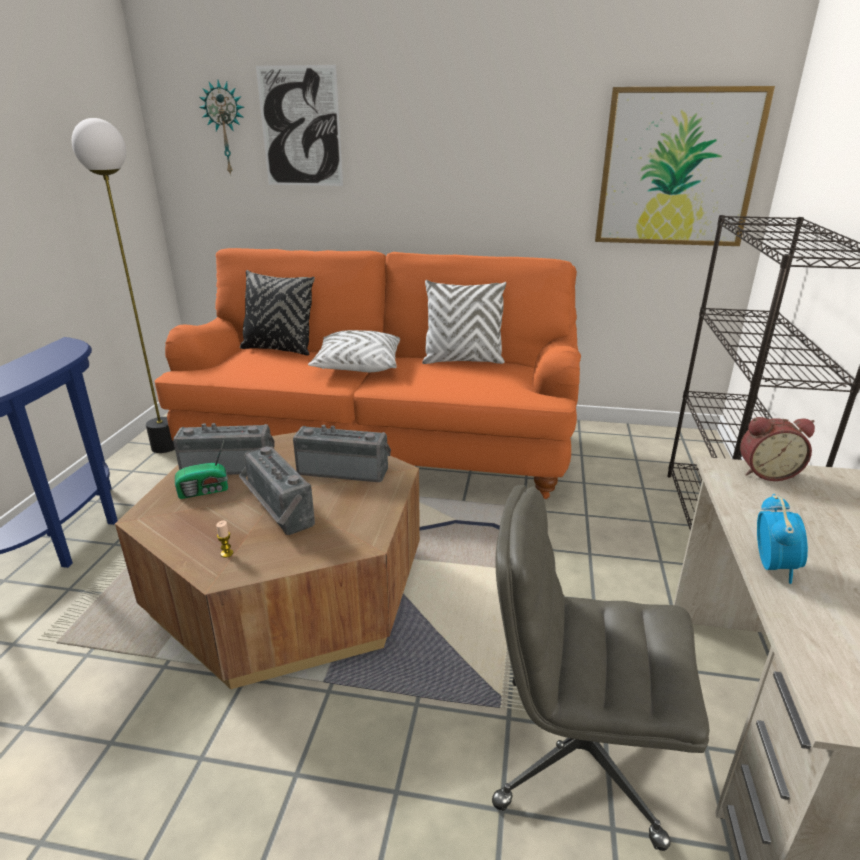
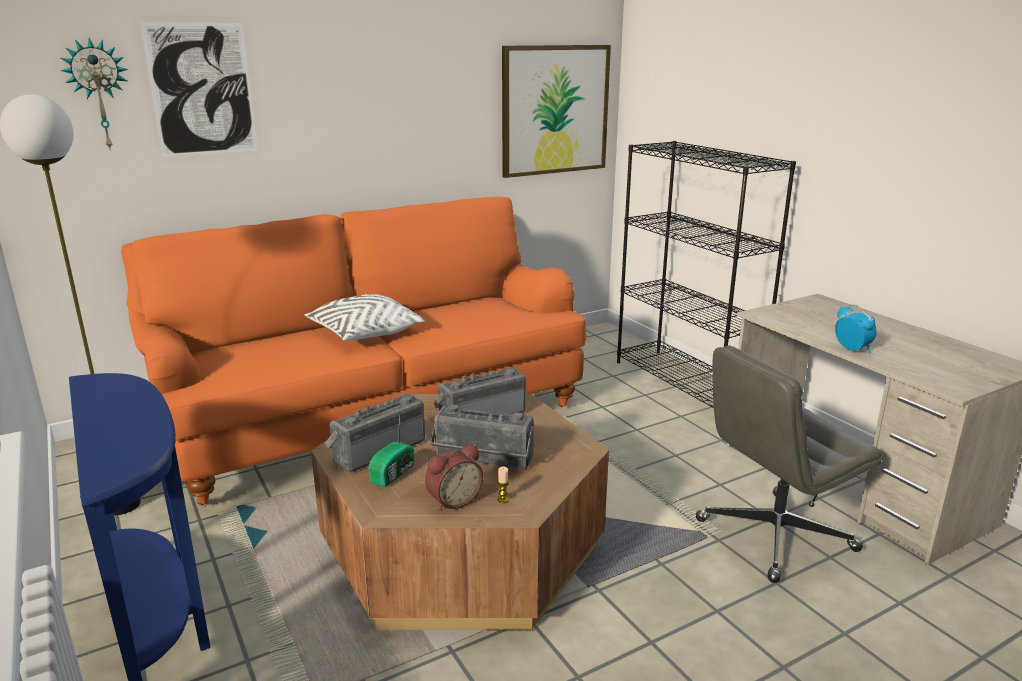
camera: 40 degrees left, 5 degrees down
black pillow [240,270,315,355] -> none
white pillow [422,280,506,364] -> none
alarm clock [740,417,815,481] -> alarm clock moved to [425,444,483,511]

